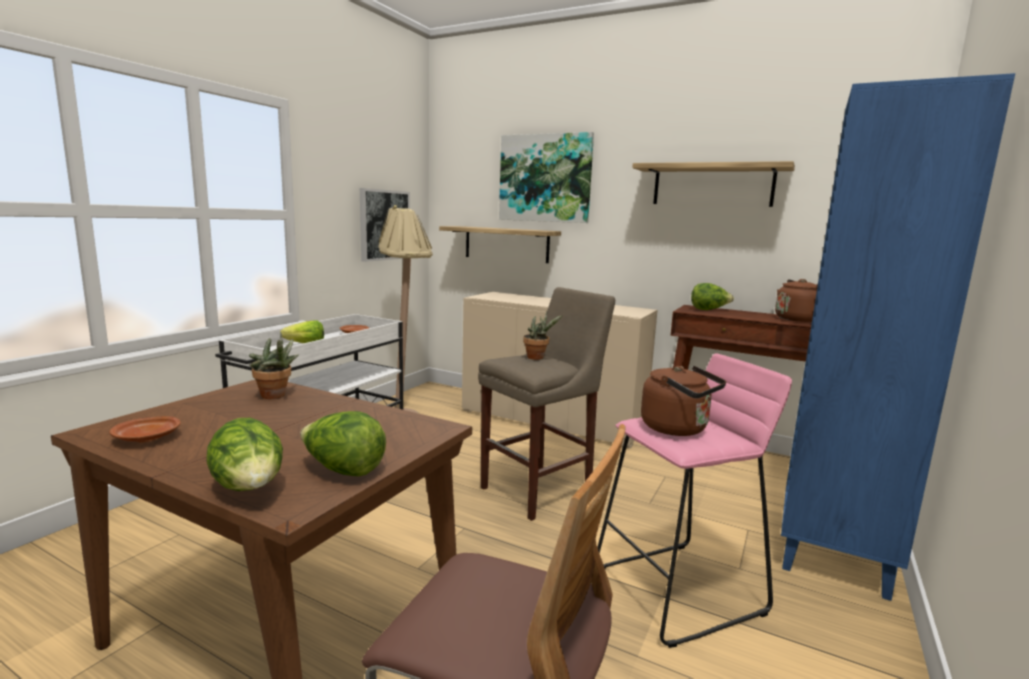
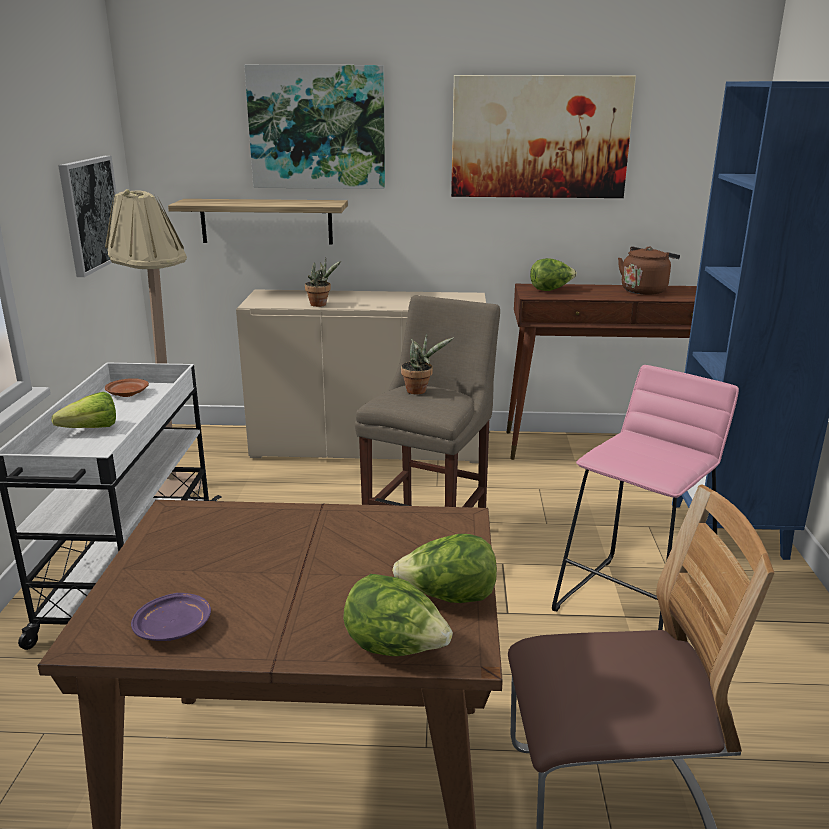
camera: 25 degrees left, 10 degrees up
brown plate [109,416,181,442] -> purple plate [131,593,211,641]
potted plant [249,333,299,399] -> potted plant moved to [305,257,341,307]
shelf [632,161,795,207] -> picture [451,75,636,198]
brown kettle [641,366,726,436] -> none

